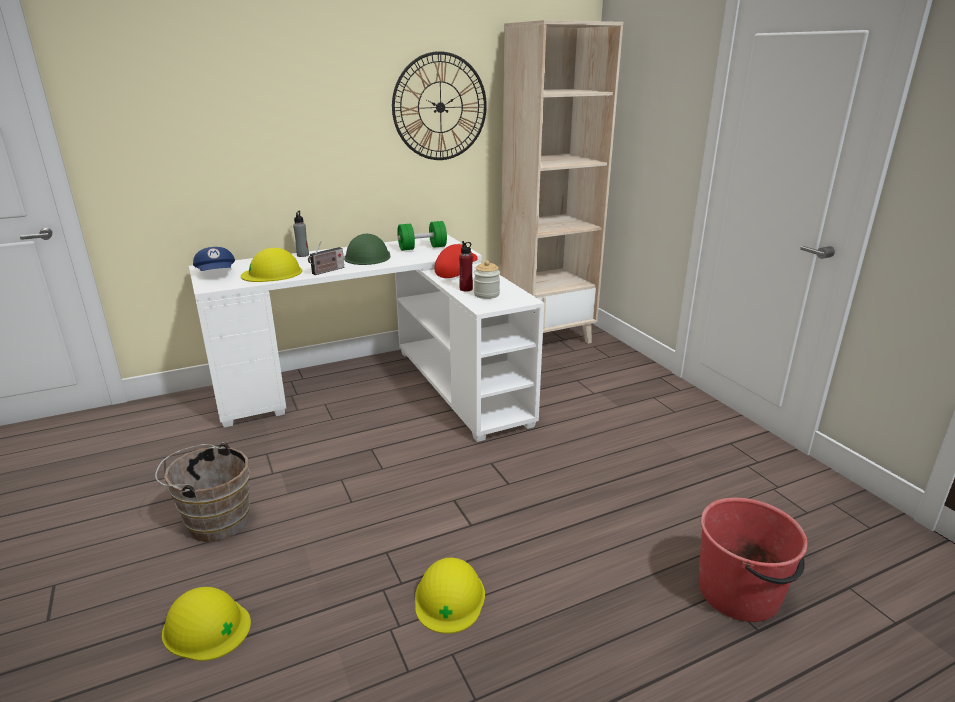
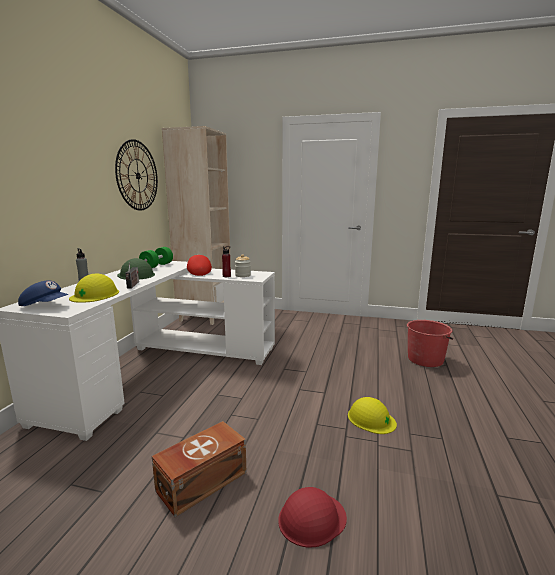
camera: 50 degrees left, 10 degrees down
brown bucket [155,442,250,542] -> brown storage box [152,421,246,517]
yellow hard hat [162,587,251,661] -> red hard hat [278,487,347,547]

